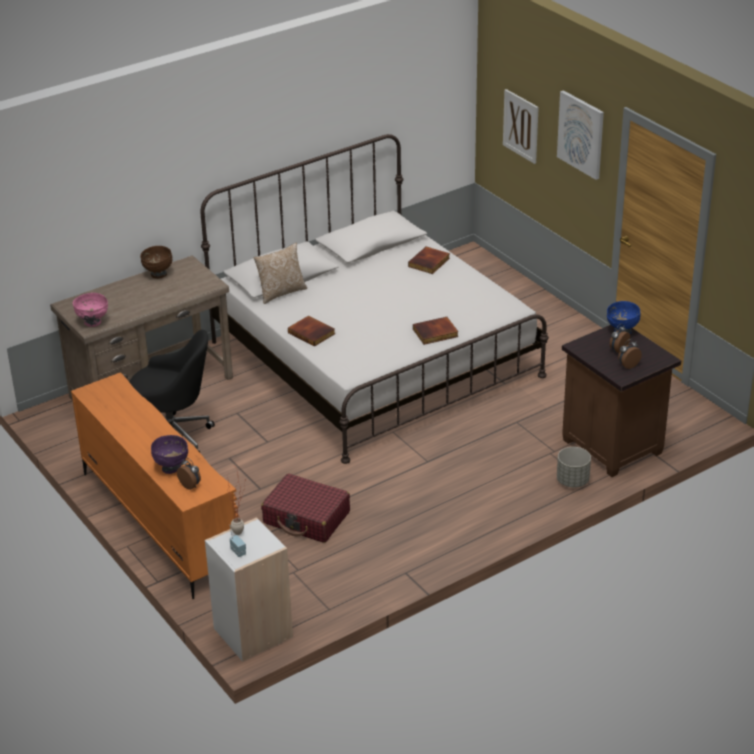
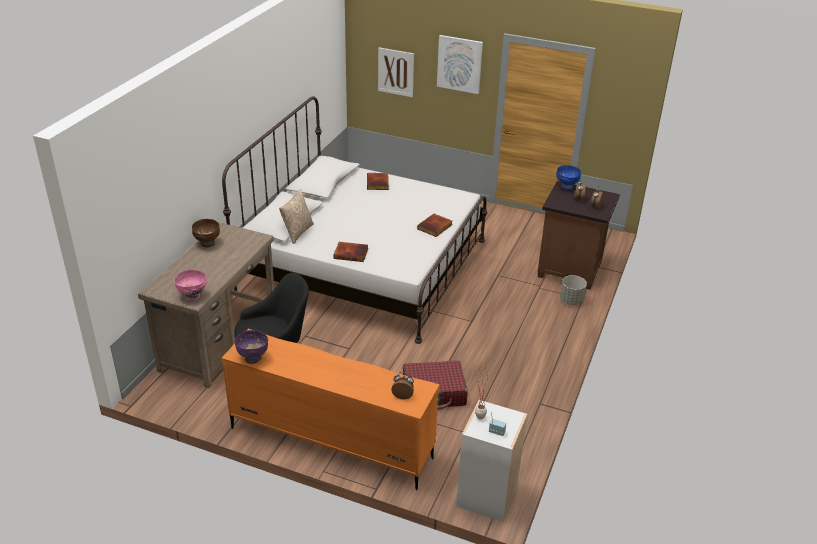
camera: 35 degrees left, 0 degrees up
purple bowl [151,435,188,474] -> purple bowl moved to [235,330,268,364]

